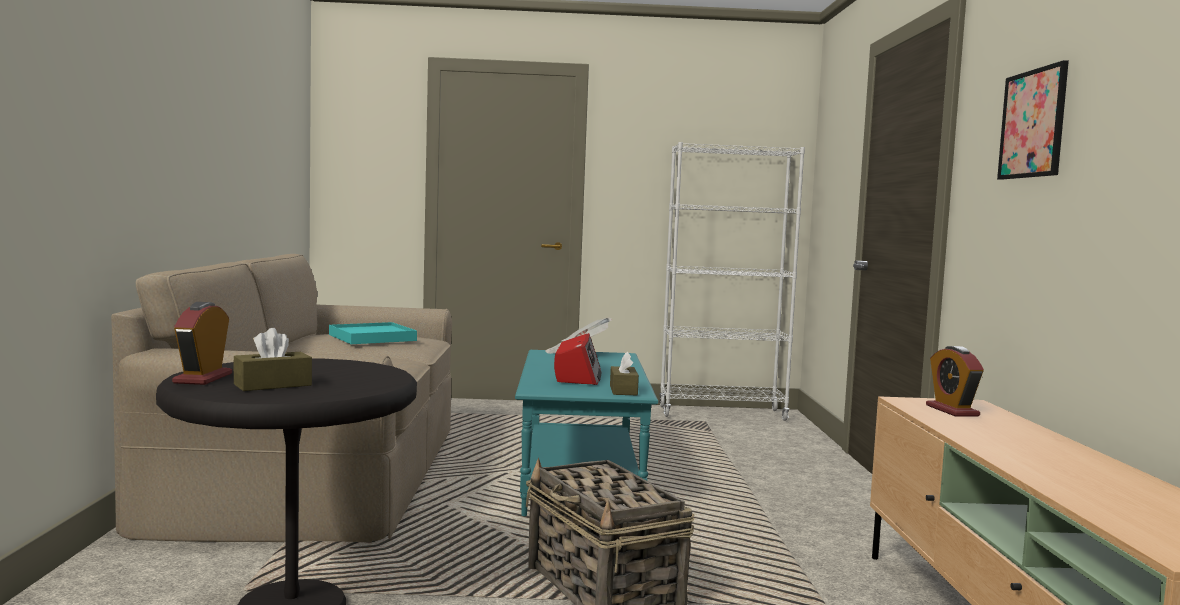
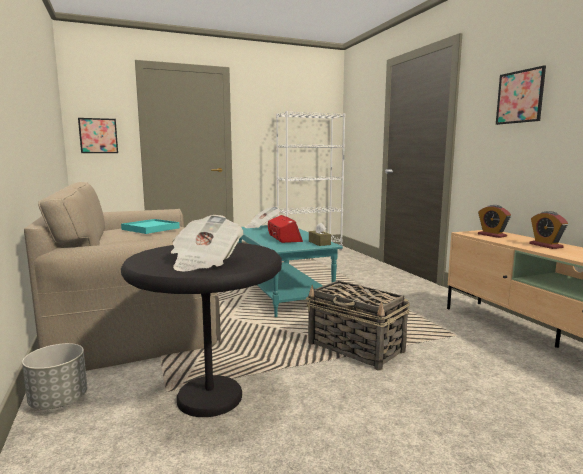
camera: 20 degrees left, 5 degrees up
alarm clock [172,302,232,385] -> alarm clock moved to [529,211,568,249]
brown tissue box [234,328,312,391] -> newspaper [171,215,243,271]
none -> grey planter [22,343,87,409]
none -> picture [78,118,118,153]

